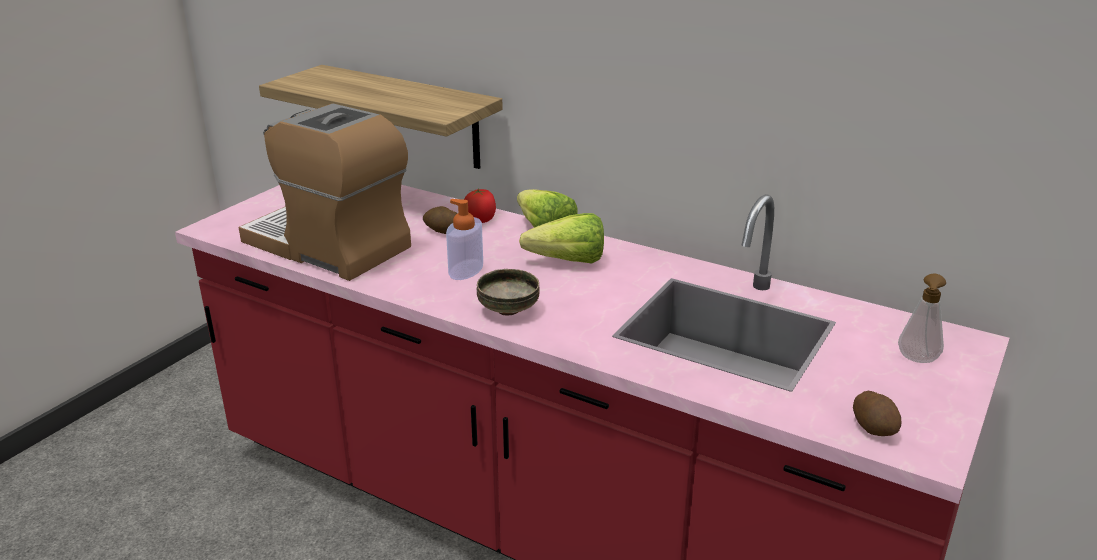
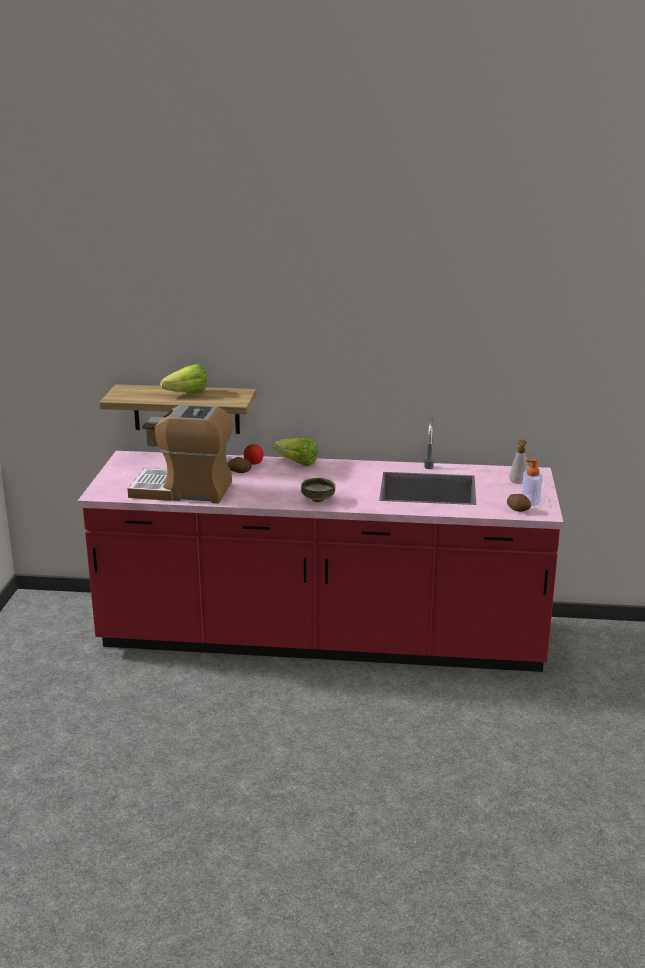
camera: 25 degrees left, 5 degrees down
soap dispenser [446,199,483,280] -> soap dispenser moved to [522,459,542,506]
lettuce [519,213,604,263] -> lettuce moved to [160,364,207,392]

